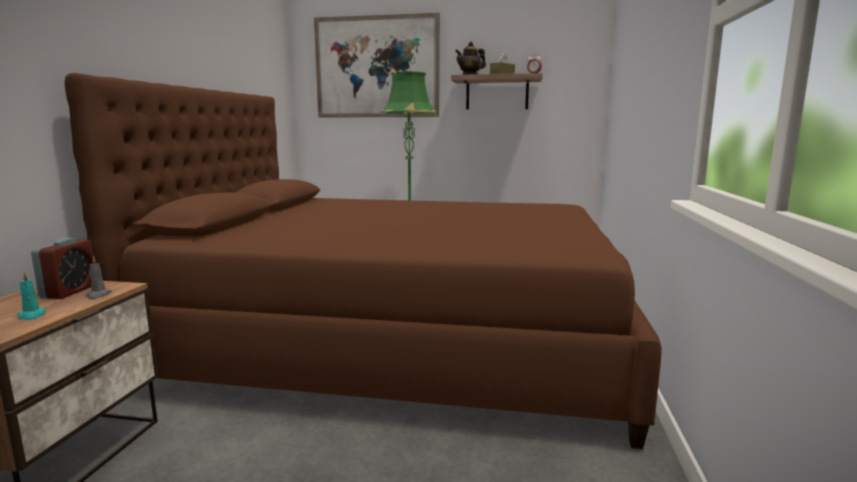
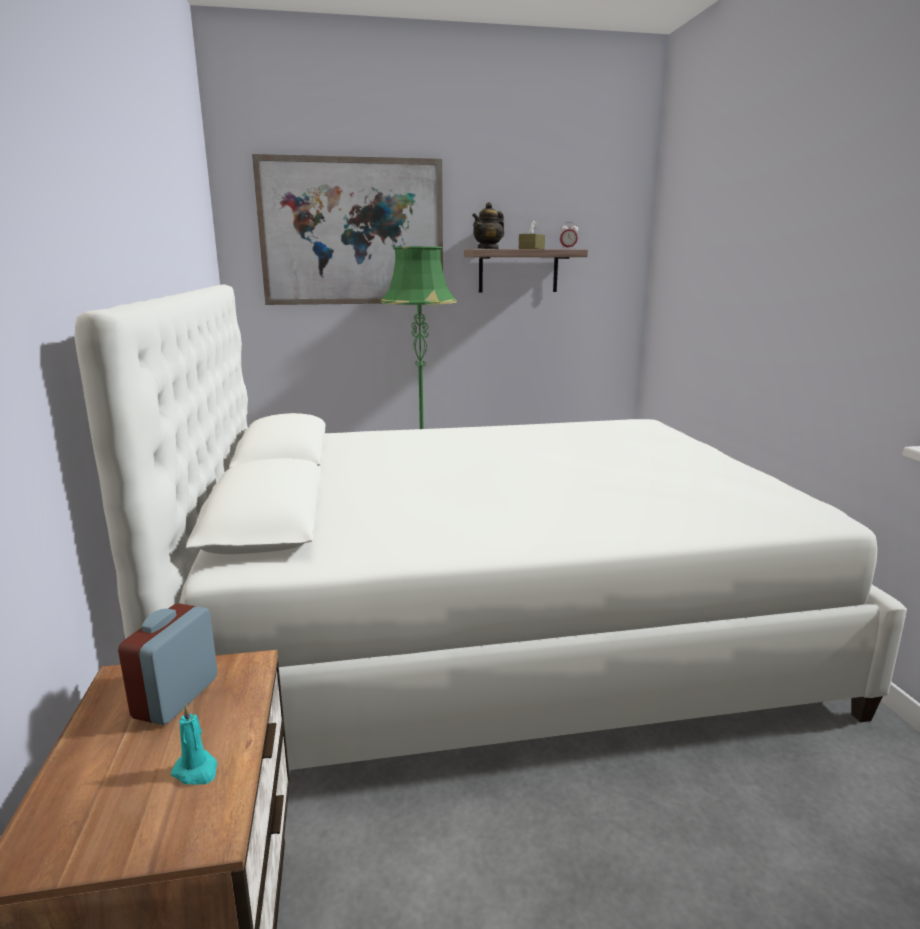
camera: 20 degrees left, 5 degrees up
alarm clock [31,238,93,299] -> alarm clock turned 150 degrees counterclockwise [118,603,218,725]
brown bed [64,73,662,449] -> white bed [74,284,907,770]
grey candle [86,256,112,299] -> none

